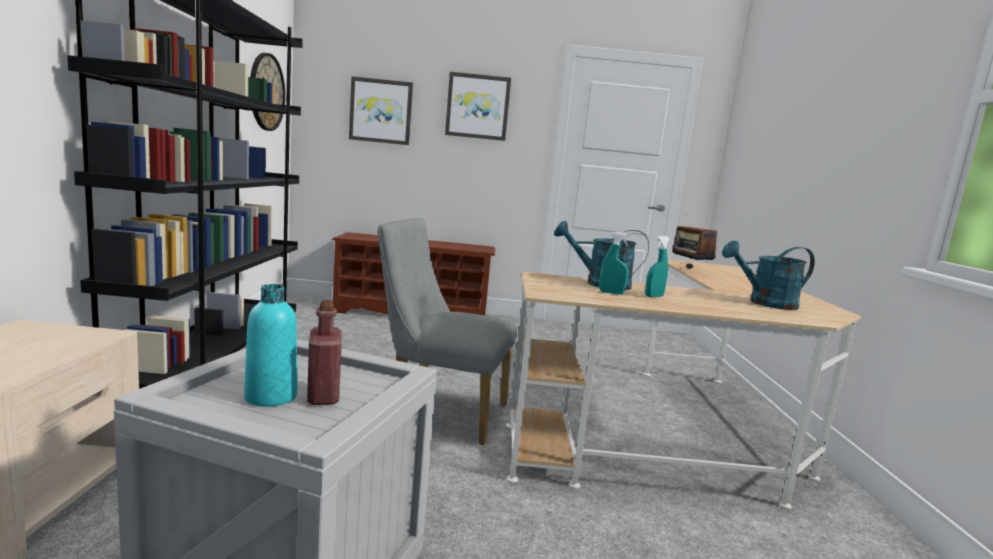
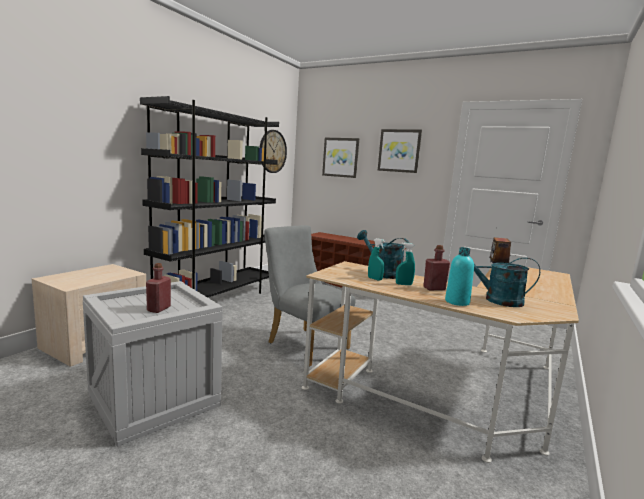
camera: 30 degrees right, 0 degrees up
turquoise bottle [244,284,298,407] -> turquoise bottle moved to [445,247,474,306]
none -> red bottle [423,245,450,290]

